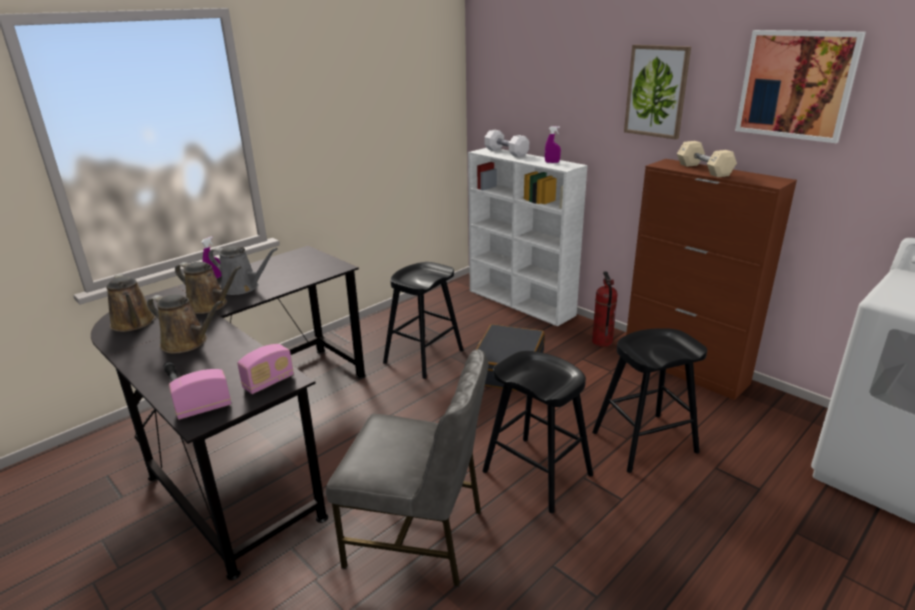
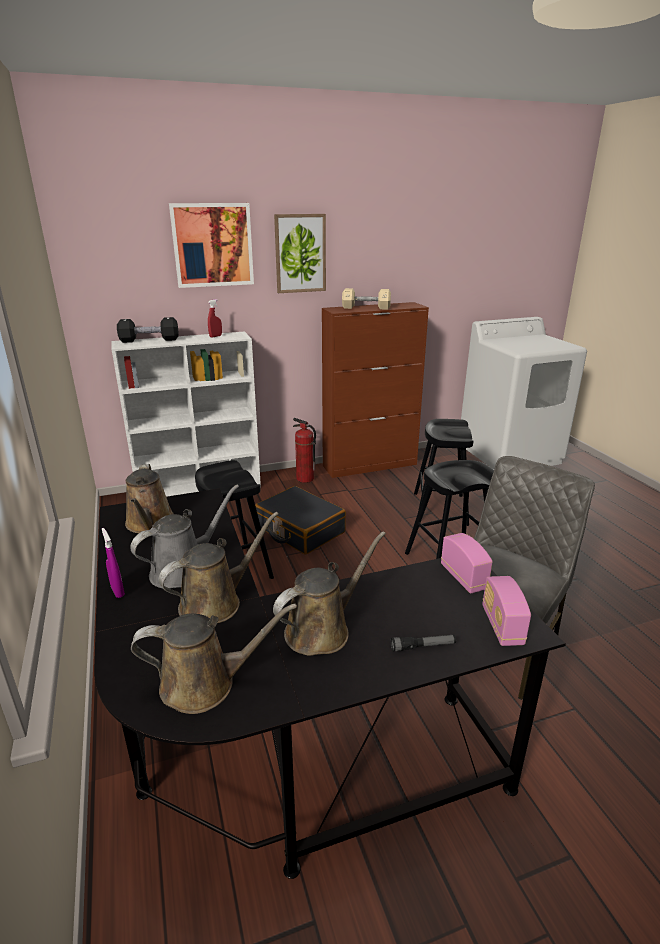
camera: 65 degrees left, 0 degrees up
white dumbbell [485,130,529,157] -> black dumbbell [117,317,179,343]
purple spray bottle [545,126,561,163] -> red spray bottle [208,299,222,338]
picture [735,30,866,143] -> picture moved to [169,203,254,288]
none -> brown watering can [125,464,174,533]

